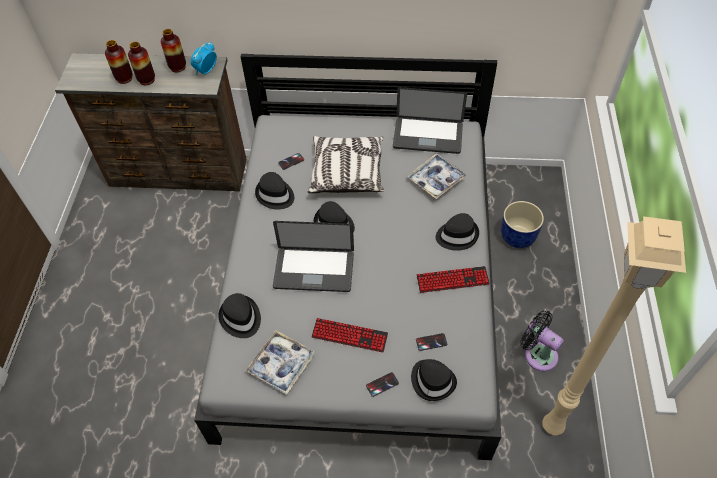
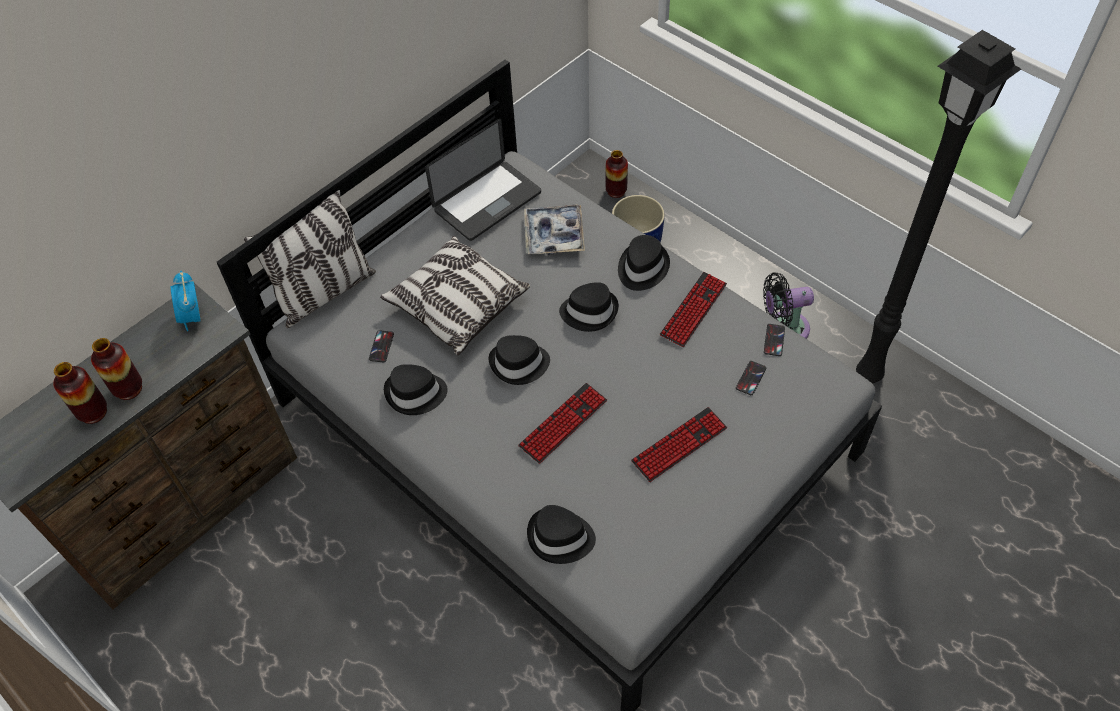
camera: 50 degrees left, 0 degrees up
vase [161,29,186,72] -> vase moved to [605,150,628,198]
tray [246,330,315,395] -> none
laptop [273,221,354,292] -> keyboard [518,383,607,464]
phone [366,372,399,397] -> phone moved to [764,324,785,356]
black hat [411,359,457,401] -> black hat moved to [559,282,619,332]
beige floor lamp [542,216,686,435] -> black floor lamp [856,30,1021,384]
none -> pillow [244,190,376,328]

